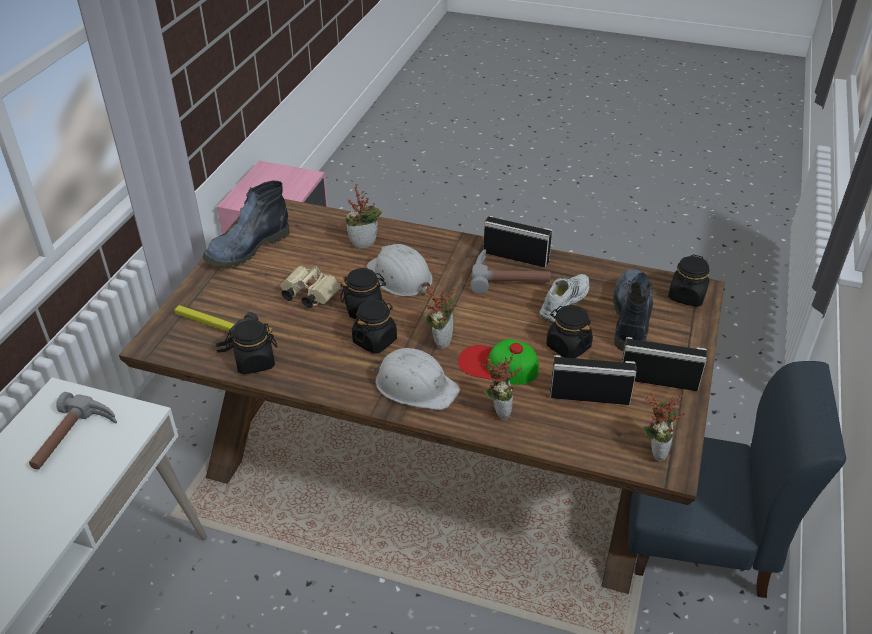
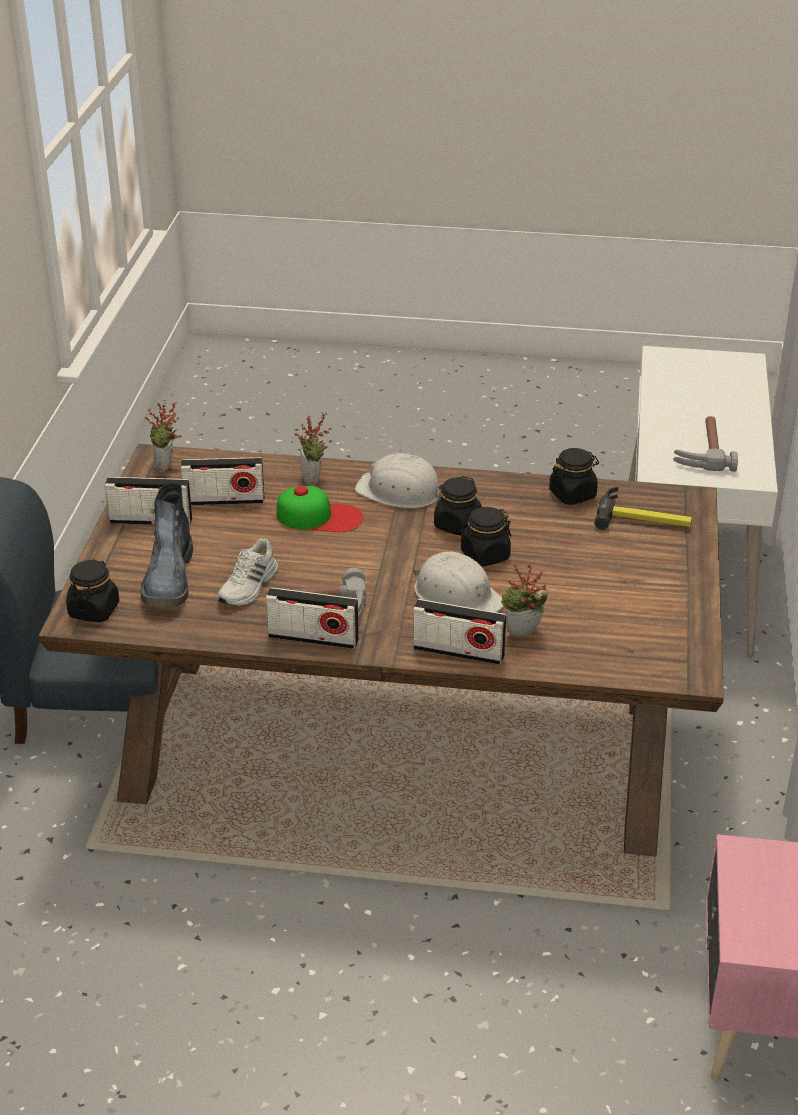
camera: 170 degrees right, 5 degrees down
boot [202,180,290,268] -> none
beige binoculars [280,265,341,308] -> none
potted plant [424,284,458,350] -> none
black jar [546,305,593,358] -> none
none -> radio [413,599,506,665]

